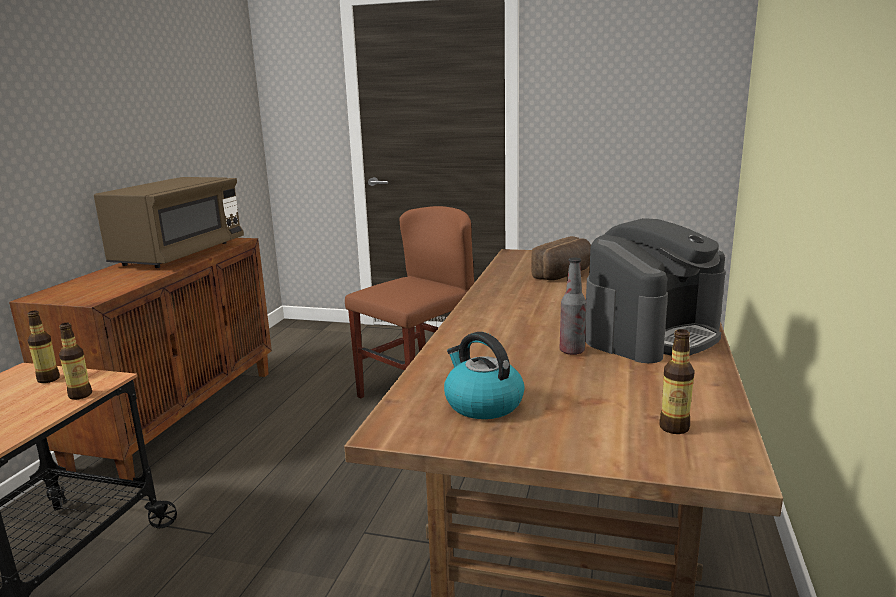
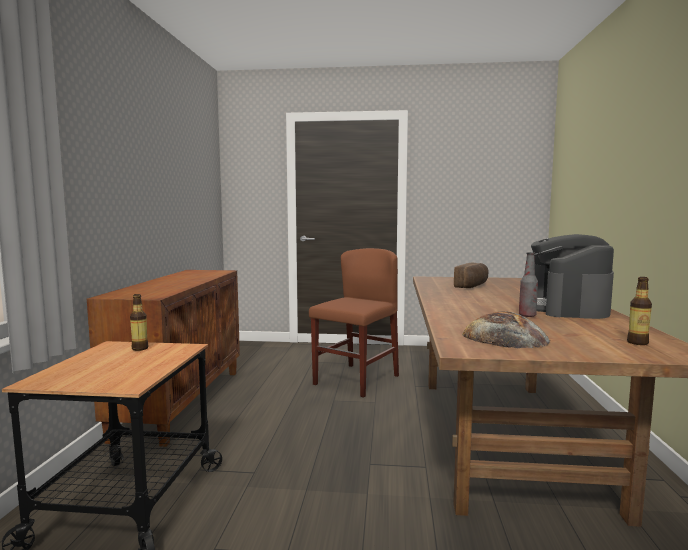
camera: 10 degrees left, 10 degrees down
bottle [59,323,92,400] -> none
brown microwave [94,177,244,268] -> none
kettle [444,332,525,419] -> bread [462,311,550,348]
coffee machine [585,218,725,363] -> coffee machine turned 150 degrees clockwise [531,234,614,319]

